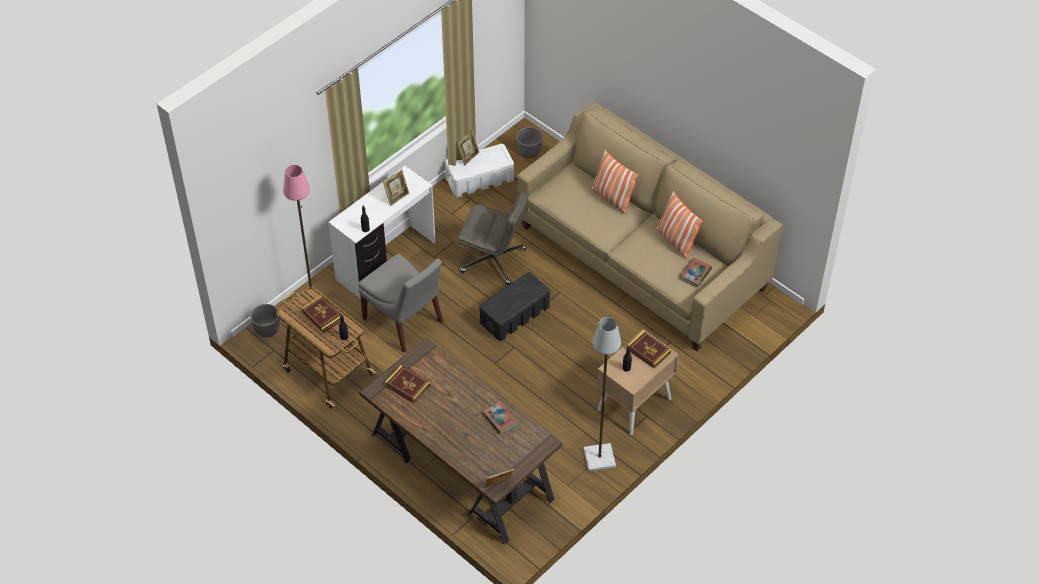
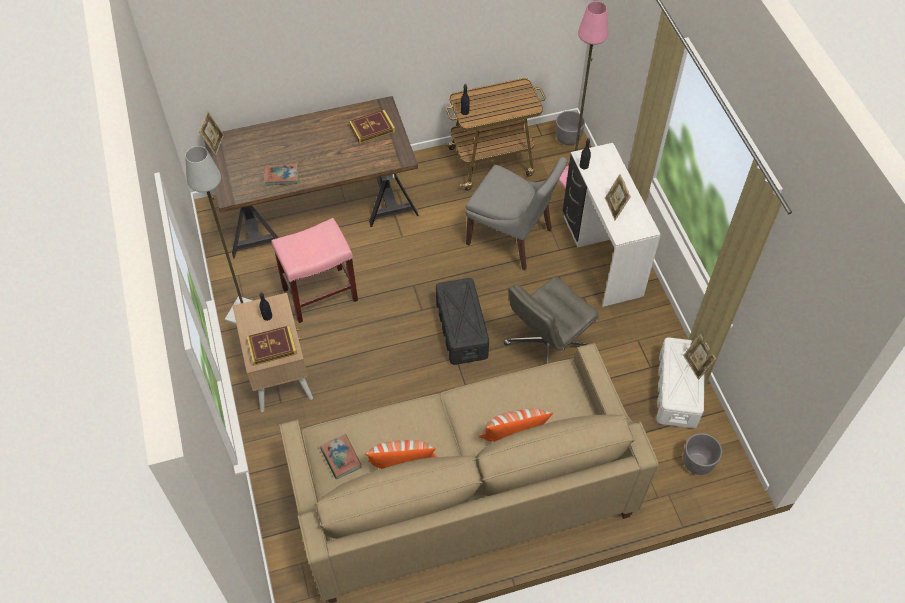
camera: 120 degrees right, 5 degrees up
book [301,295,341,333] -> none
grey chair [358,253,444,352] -> grey chair turned 135 degrees counterclockwise [466,157,567,270]
none -> pink stool [271,218,358,323]

